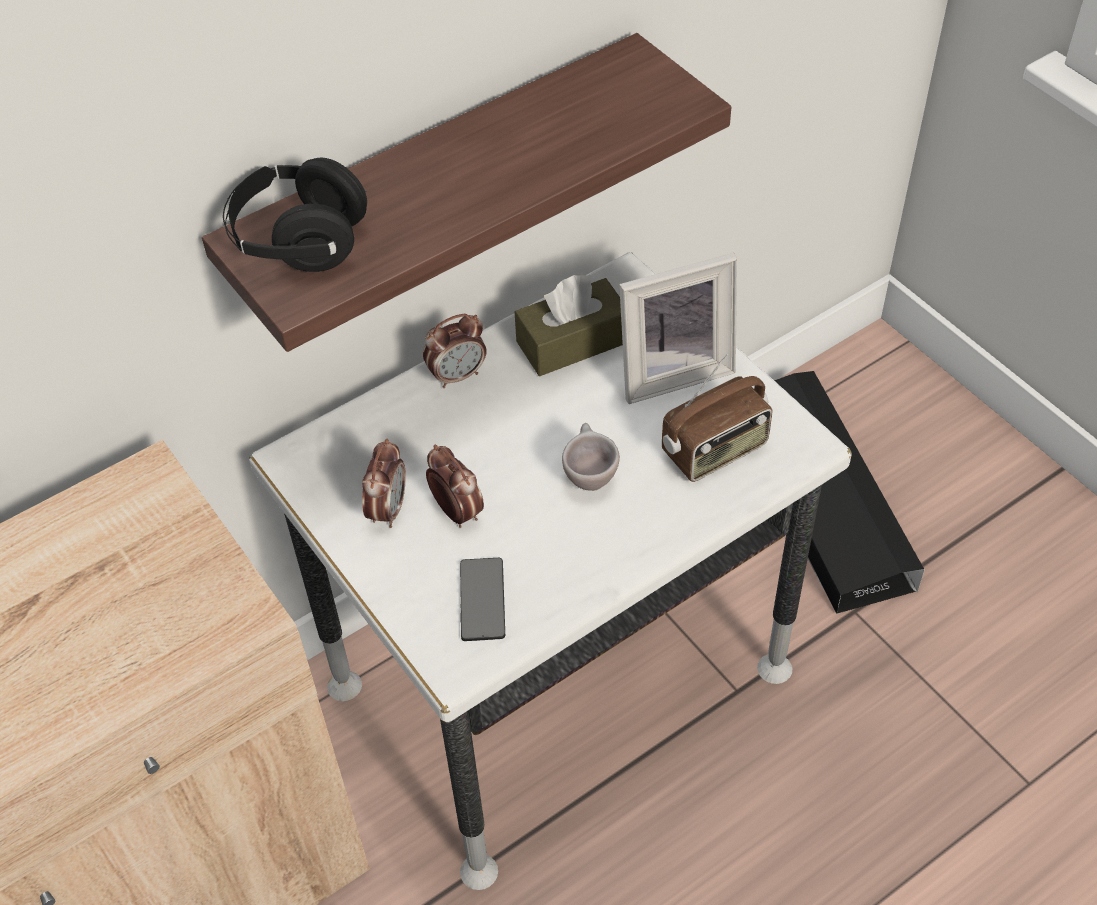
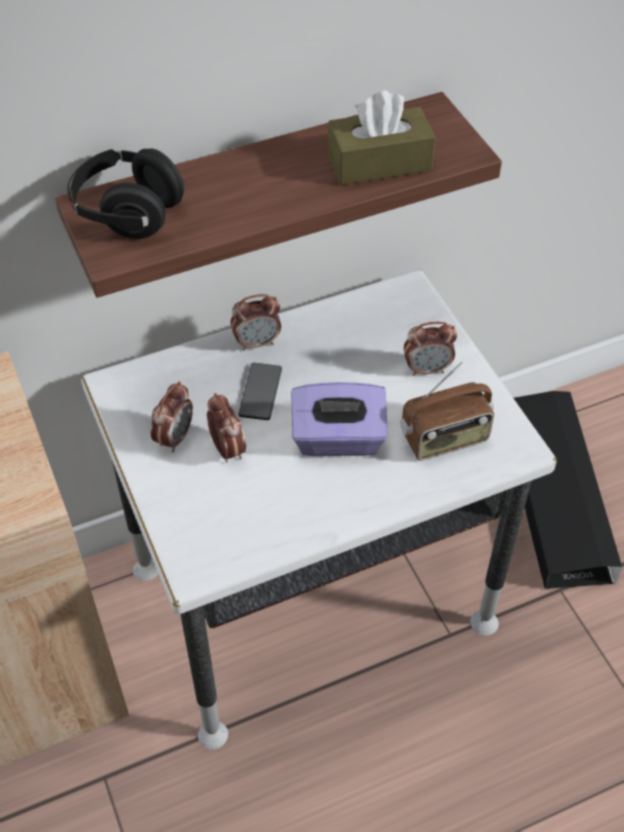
camera: 10 degrees right, 0 degrees up
phone [460,558,505,641] -> phone moved to [238,363,282,420]
brown tissue box [515,274,623,376] -> brown tissue box moved to [328,90,436,185]
beige cup [562,423,620,491] -> purple tissue box [291,382,387,456]
picture frame [619,253,737,404] -> alarm clock [404,322,457,376]

